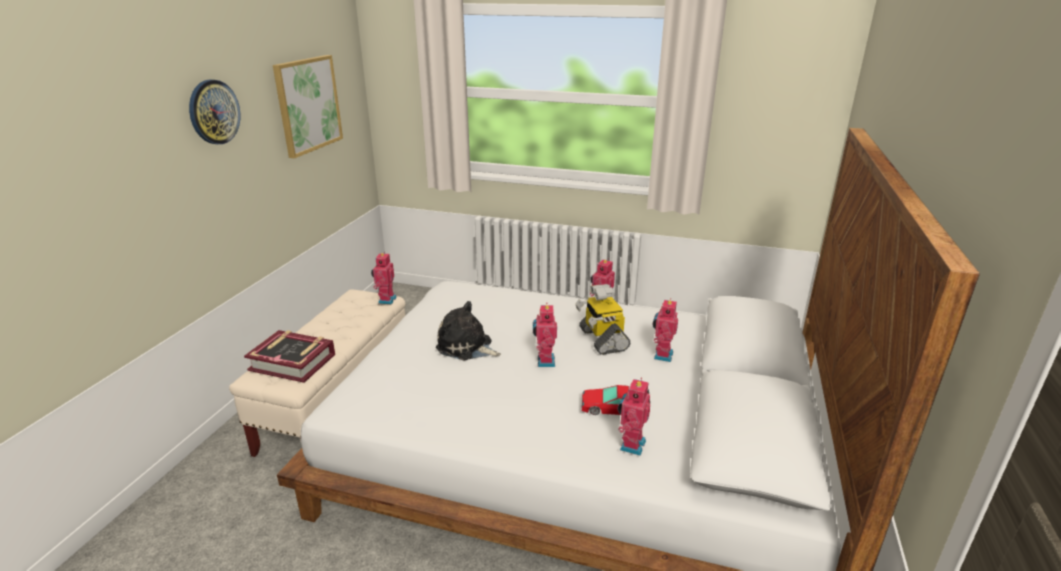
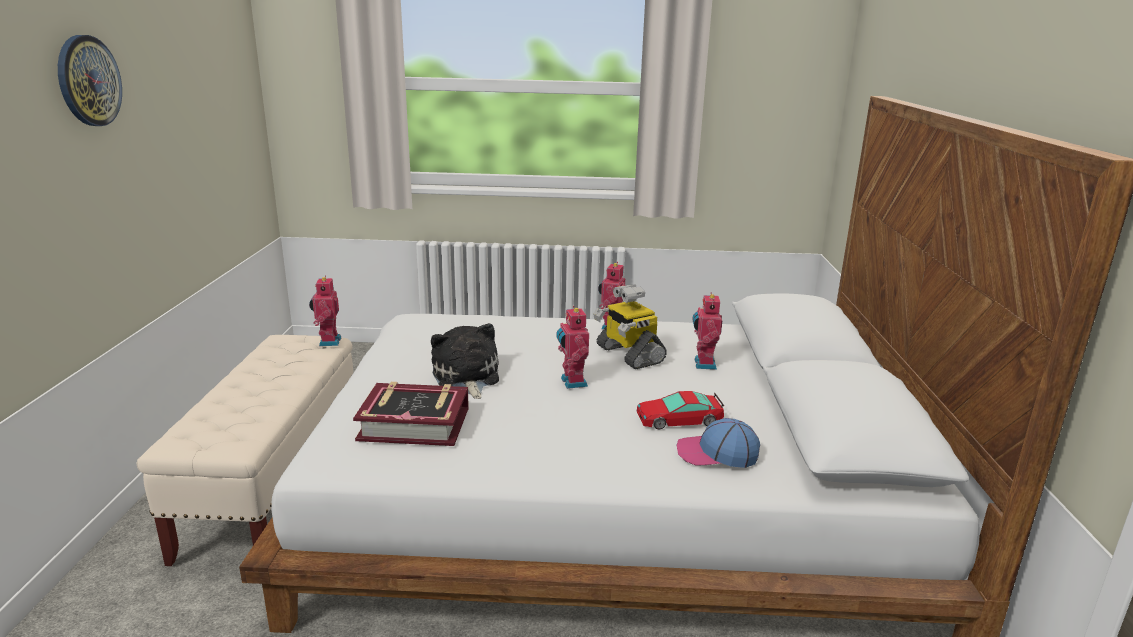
camera: 15 degrees left, 5 degrees down
book [244,330,335,383] -> book moved to [353,382,469,446]
picture [273,55,343,158] -> none
plush toy [436,301,501,360] -> plush toy turned 60 degrees clockwise [431,323,499,399]
toy robot [617,377,650,456] -> cap [677,418,760,468]

